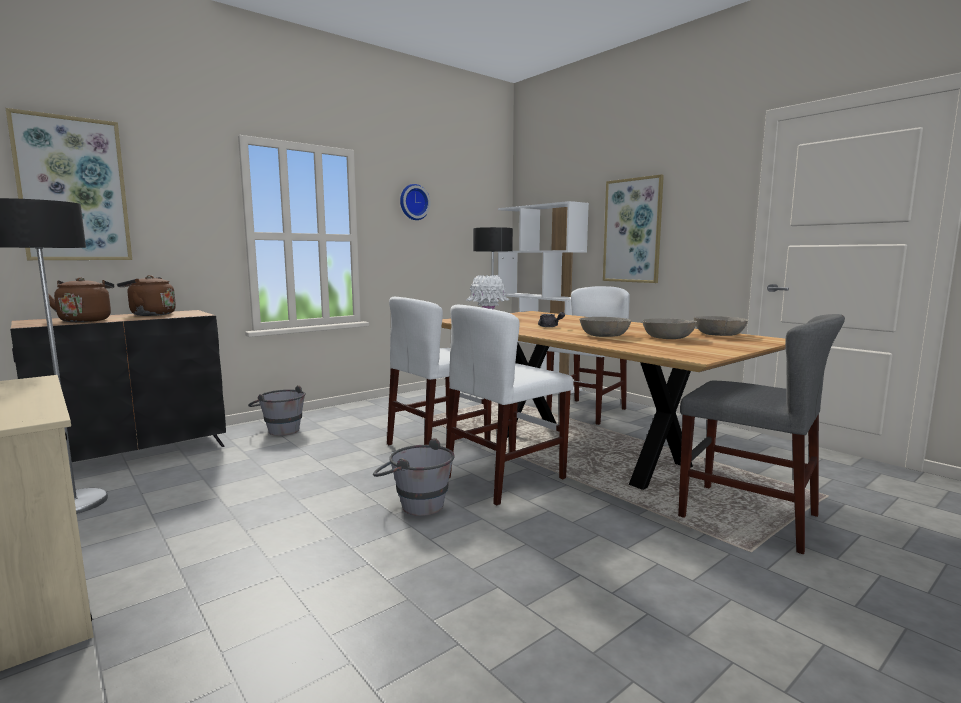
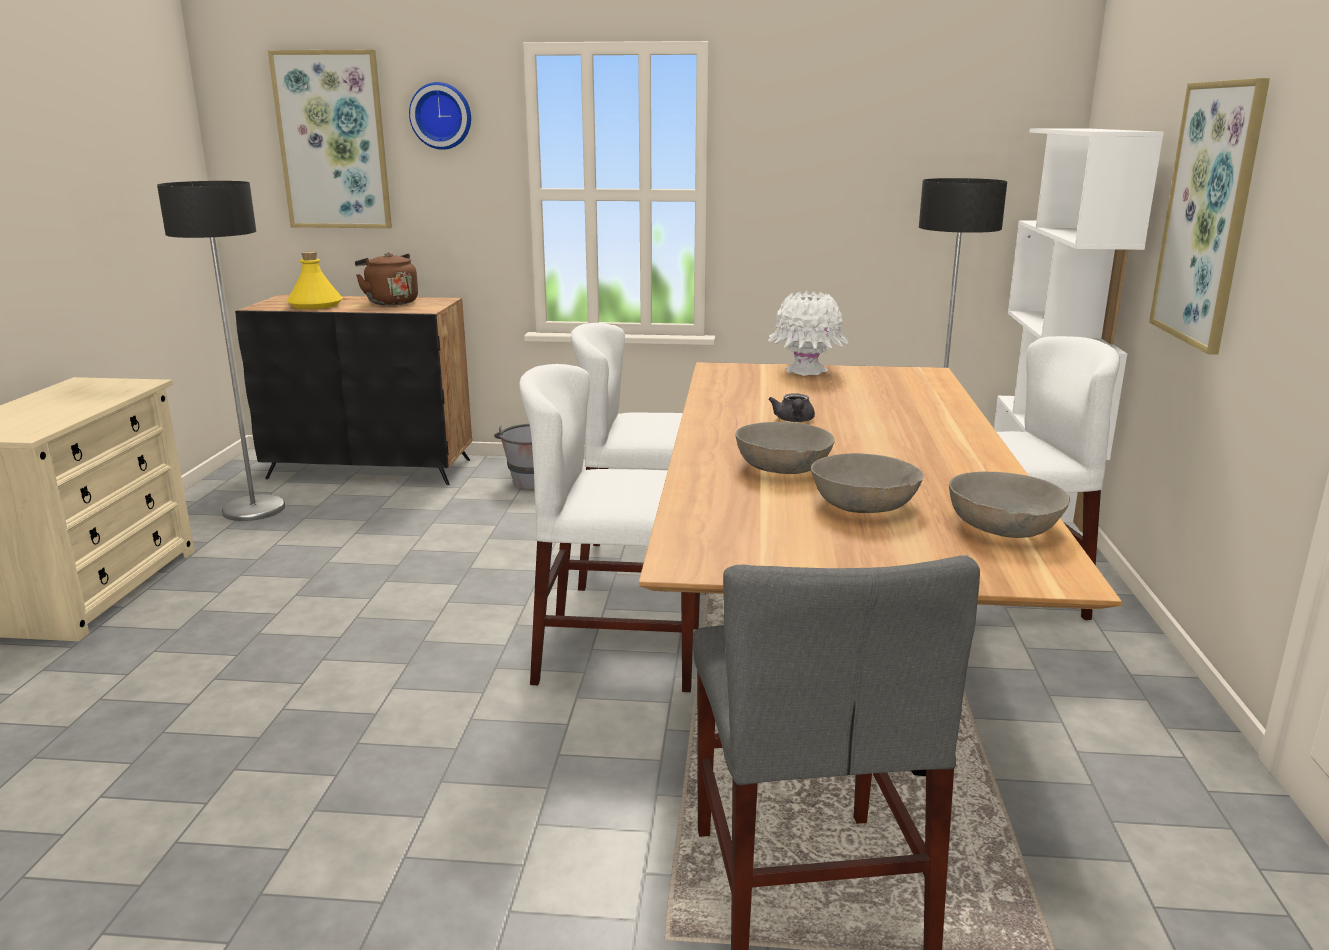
camera: 45 degrees right, 10 degrees up
brown kettle [48,277,114,322] -> yellow bottle [286,251,343,309]
grey bucket [373,438,455,516] -> none
wall clock [400,184,431,220] -> wall clock moved to [409,82,471,150]

